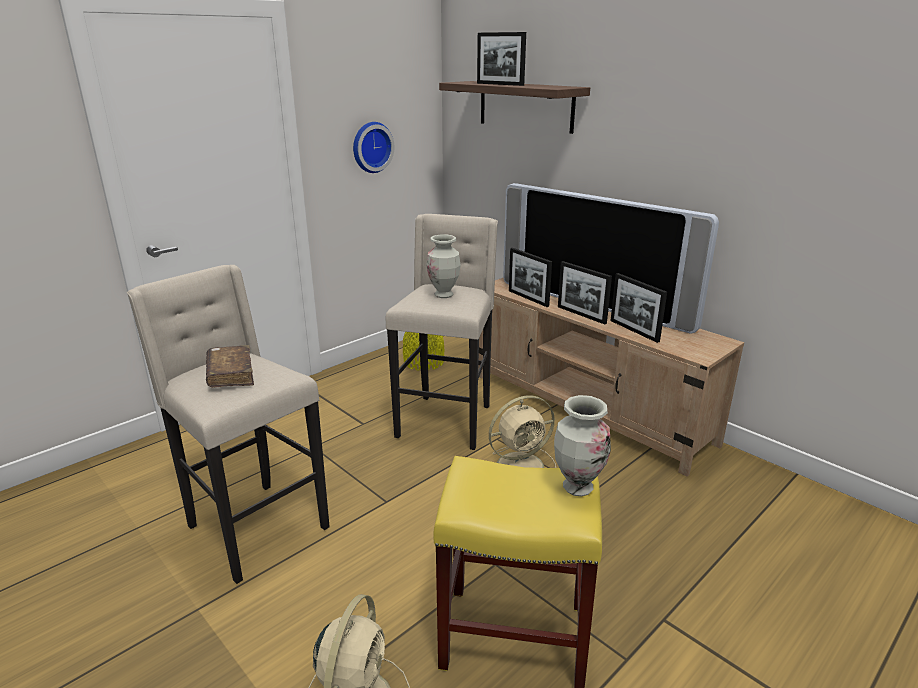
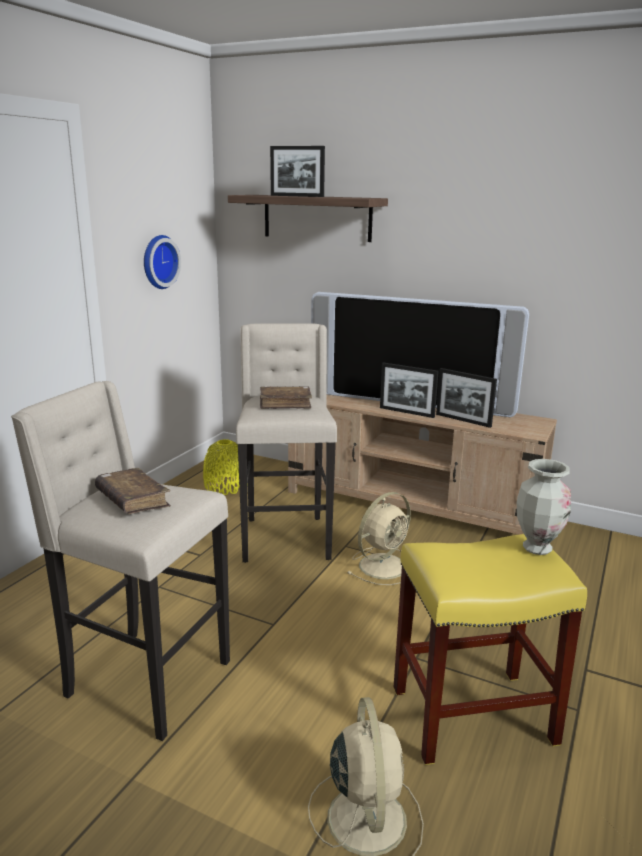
camera: 20 degrees left, 5 degrees down
vase [427,235,461,298] -> brown book [260,386,312,409]
picture frame [509,248,552,307] -> none

